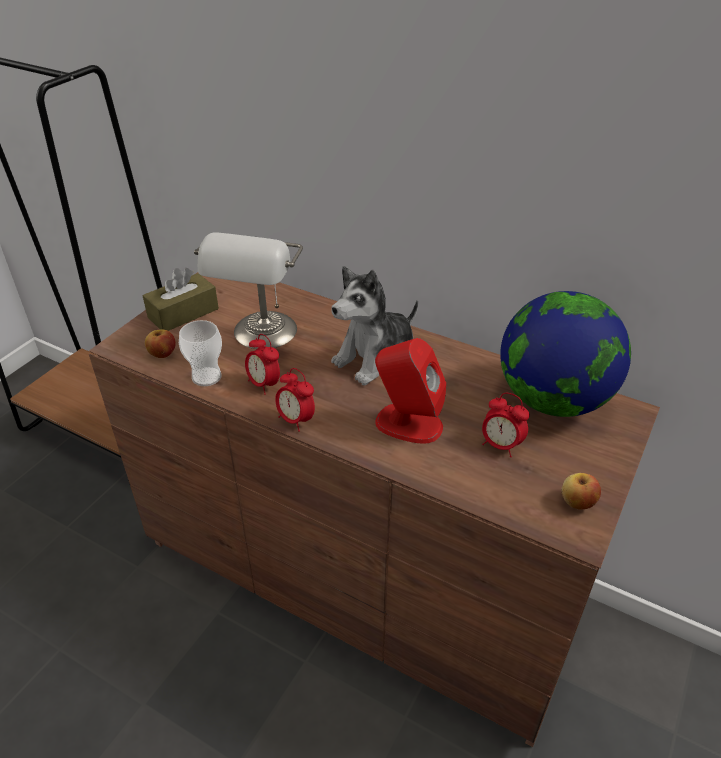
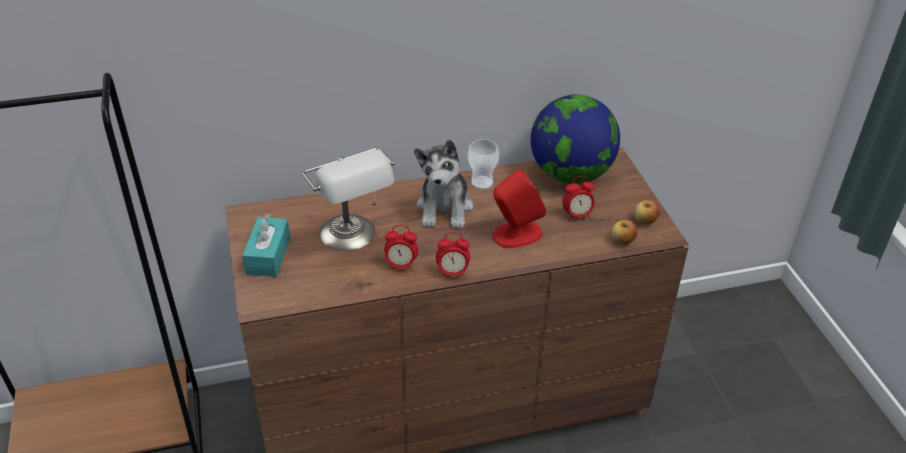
camera: 45 degrees left, 0 degrees up
brown tissue box [143,268,219,331] -> turquoise tissue box [242,214,290,277]
apple [145,329,176,358] -> apple moved to [612,220,638,245]
cup [179,320,222,386] -> cup moved to [467,139,499,190]

